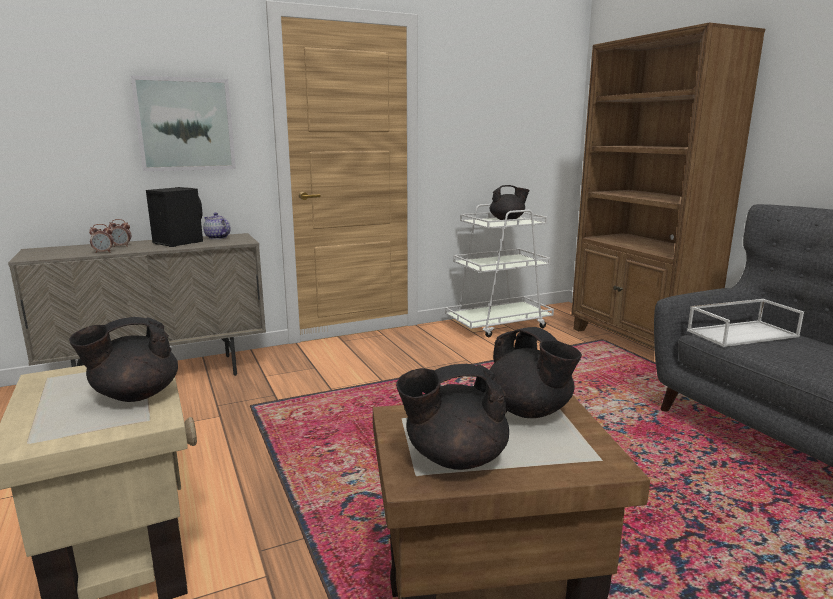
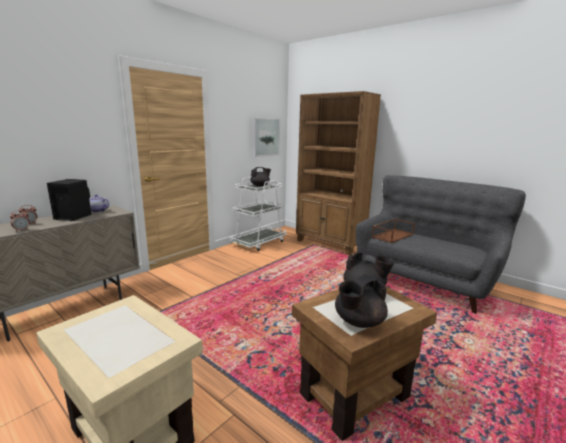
camera: 25 degrees left, 0 degrees up
black teapot [69,317,178,402] -> none
picture [131,76,236,171] -> picture moved to [253,118,280,157]
white tray [687,299,804,347] -> brown tray [372,219,415,243]

